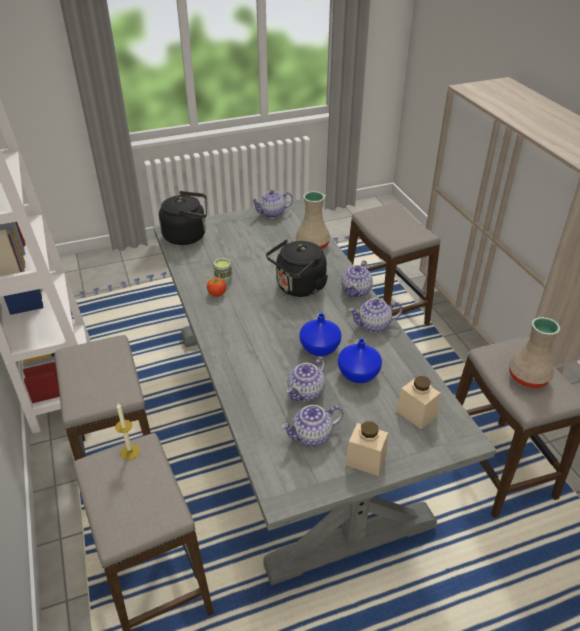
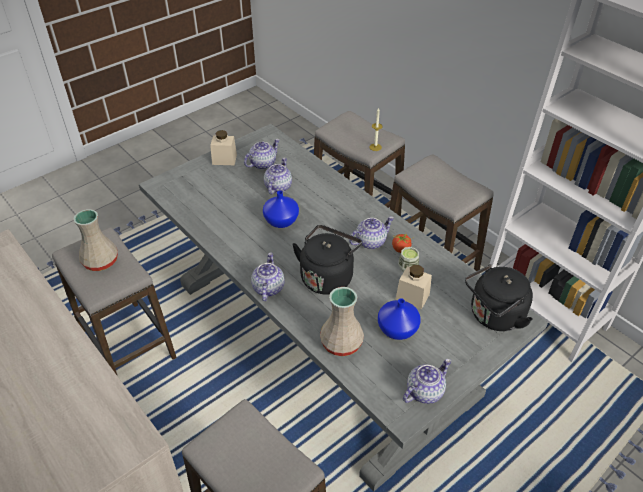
camera: 160 degrees right, 5 degrees up
blue vase [338,339,382,383] -> blue vase moved to [378,299,421,340]
teapot [349,298,402,333] -> teapot moved to [349,216,394,249]
beige jar [396,376,441,429] -> beige jar moved to [396,265,432,309]

